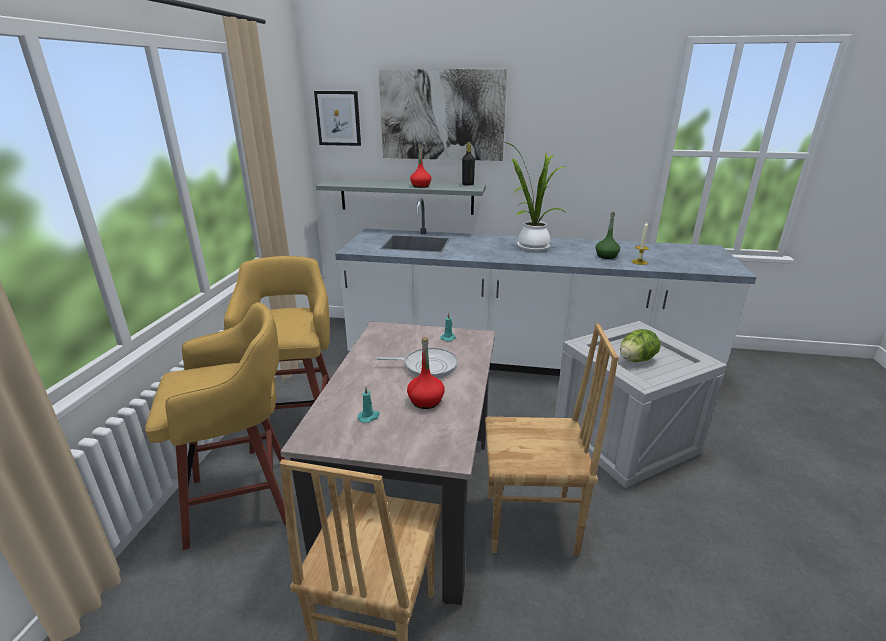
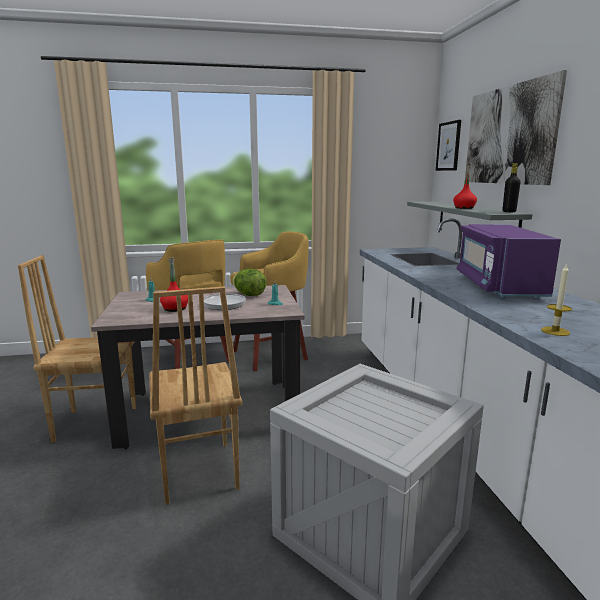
camera: 70 degrees right, 10 degrees down
potted plant [504,142,567,251] -> purple microwave [457,224,561,298]
green bottle [596,212,620,259] -> none
lettuce [620,329,660,362] -> lettuce moved to [233,269,266,296]

